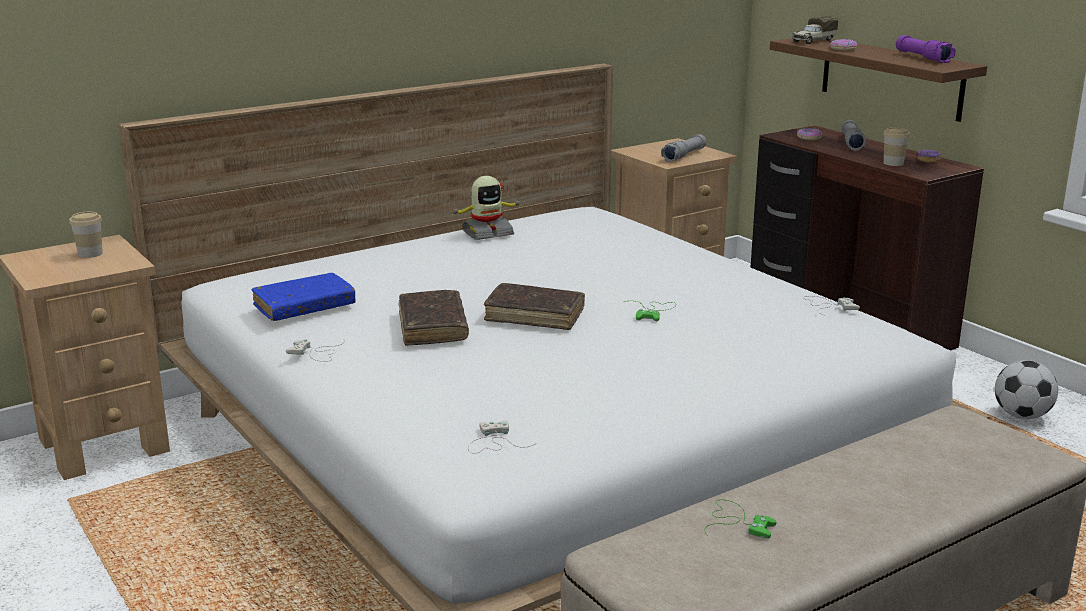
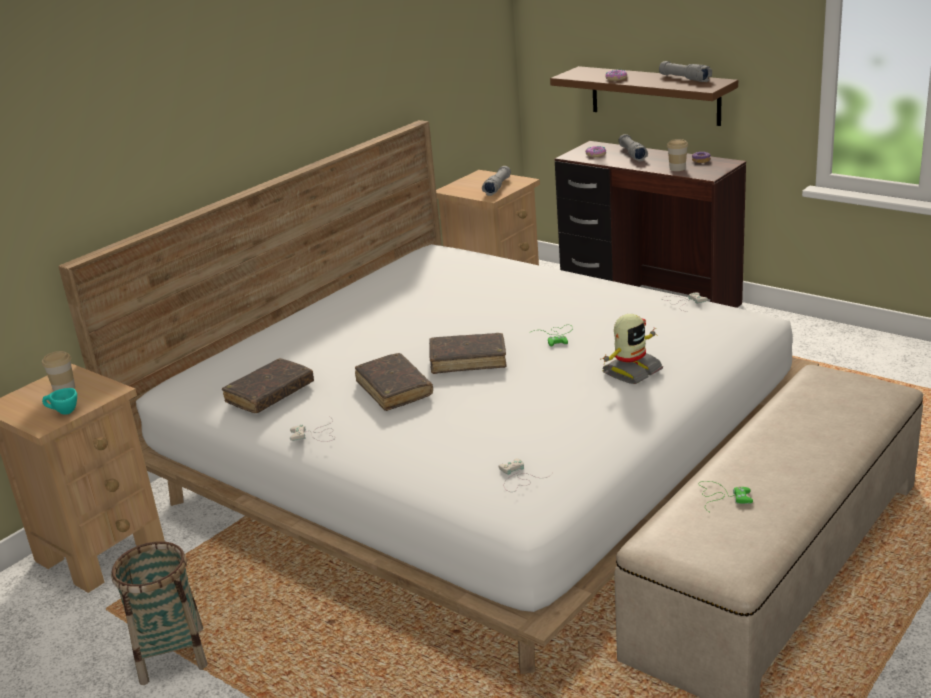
camera: 15 degrees left, 5 degrees up
blue book [251,273,356,321] -> brown book [222,358,314,413]
toy robot [449,176,522,240] -> toy robot moved to [602,314,663,384]
toy truck [792,16,838,44] -> none
purple flashlight [896,35,956,63] -> grey flashlight [659,61,712,82]
football [995,360,1058,419] -> none
none -> turquoise cup [42,388,77,415]
none -> basket [111,541,208,685]

